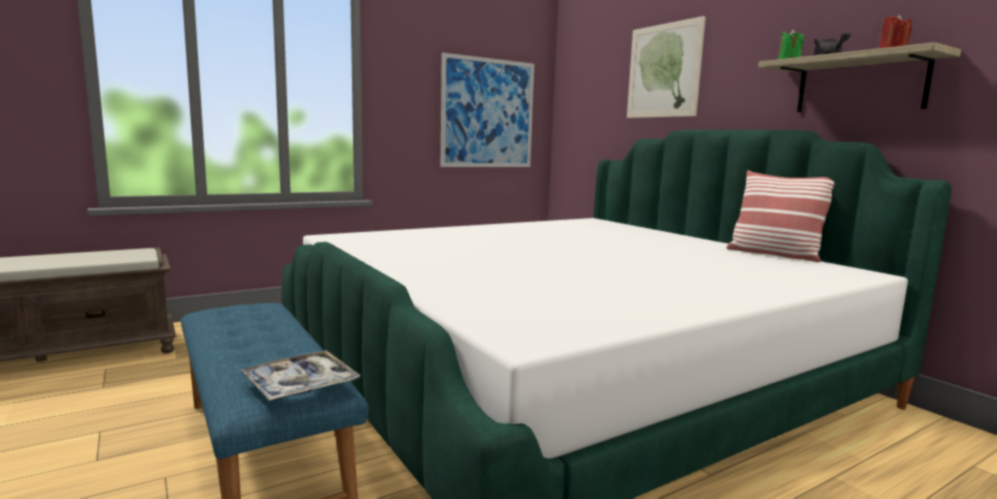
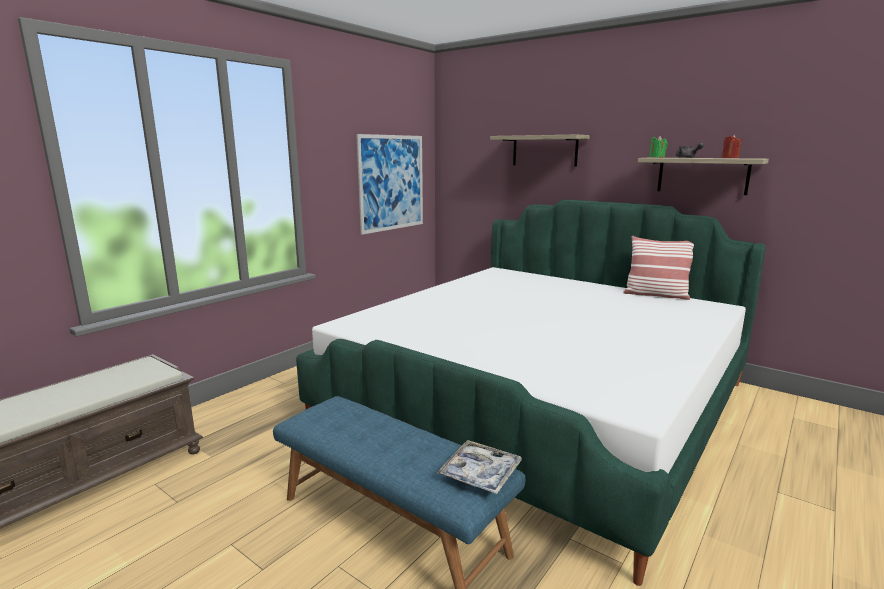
camera: 20 degrees left, 5 degrees up
picture [627,16,706,118] -> shelf [490,135,590,167]

